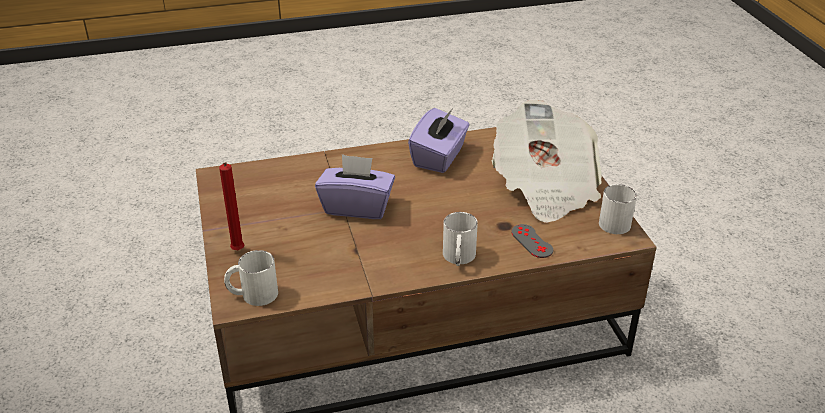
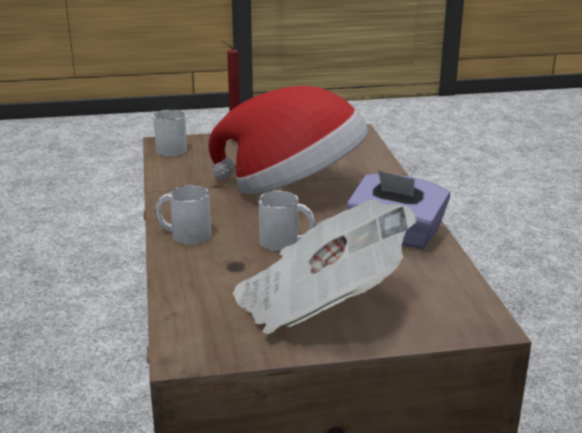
camera: 95 degrees right, 10 degrees down
purple tissue box [315,154,395,219] -> hat [208,86,368,194]
grey game controller [511,224,553,258] -> none
white mug [599,184,637,234] -> white mug moved to [259,191,315,251]

